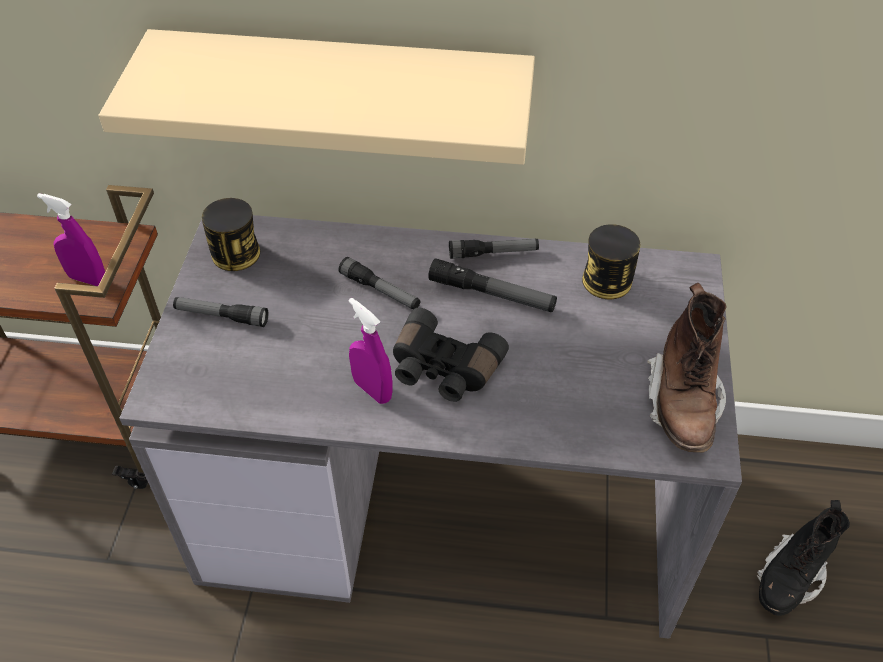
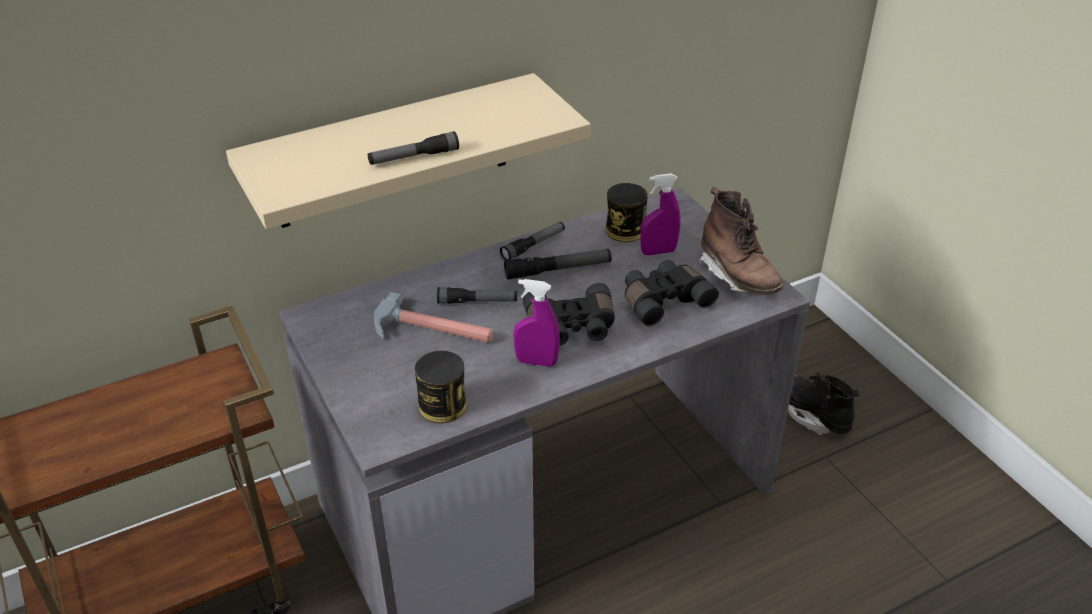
camera: 35 degrees left, 10 degrees down
purple spray bottle [37,193,105,286] -> purple spray bottle moved to [641,173,681,256]
flashlight [173,297,268,327] -> flashlight moved to [368,131,459,165]
can [202,198,260,271] -> can moved to [415,351,467,423]
black boot [757,500,850,616] -> black boot turned 135 degrees clockwise [788,373,859,435]
none -> hammer [374,292,493,343]
none -> black binoculars [625,260,719,326]

